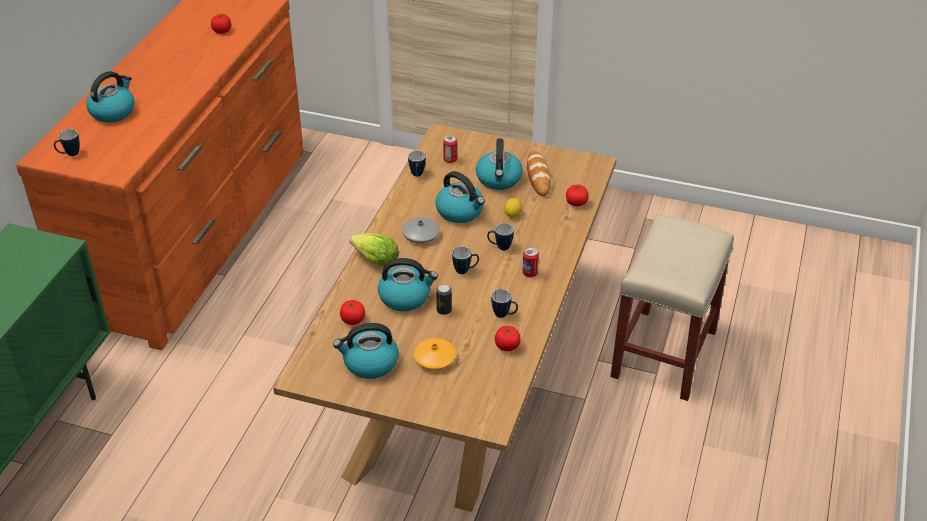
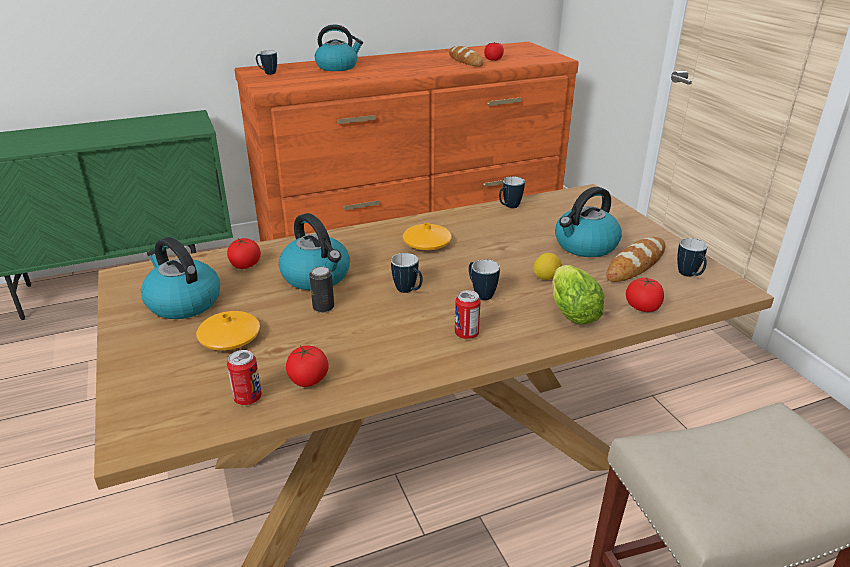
camera: 50 degrees right, 10 degrees down
lettuce [349,233,399,266] -> lettuce moved to [553,265,605,325]
grey vase [402,217,440,243] -> orange vase [403,223,452,250]
kettle [435,171,485,223] -> none
can [443,135,457,163] -> can moved to [227,350,262,405]
mug [491,289,518,318] -> mug moved to [677,238,707,277]
none -> bread [449,46,483,67]

